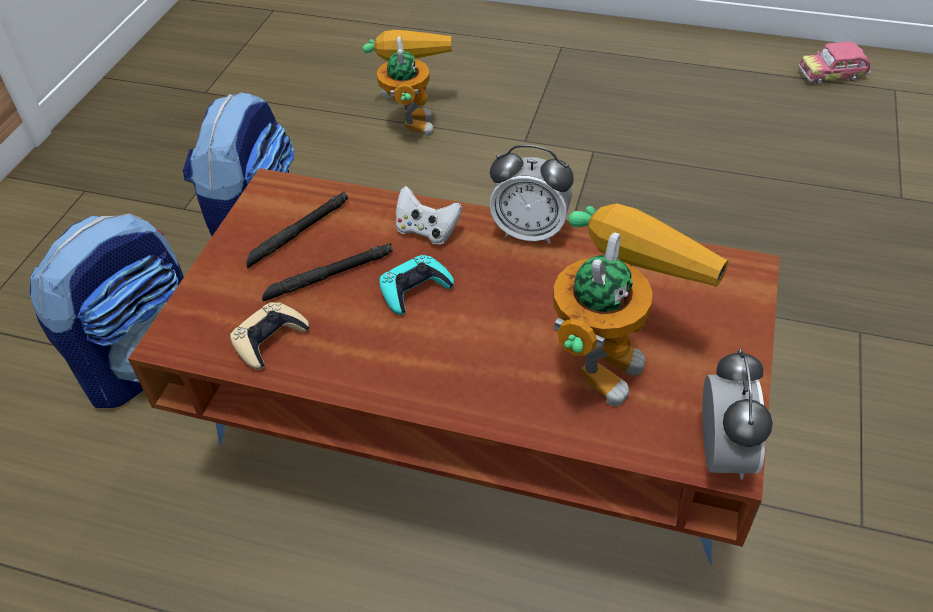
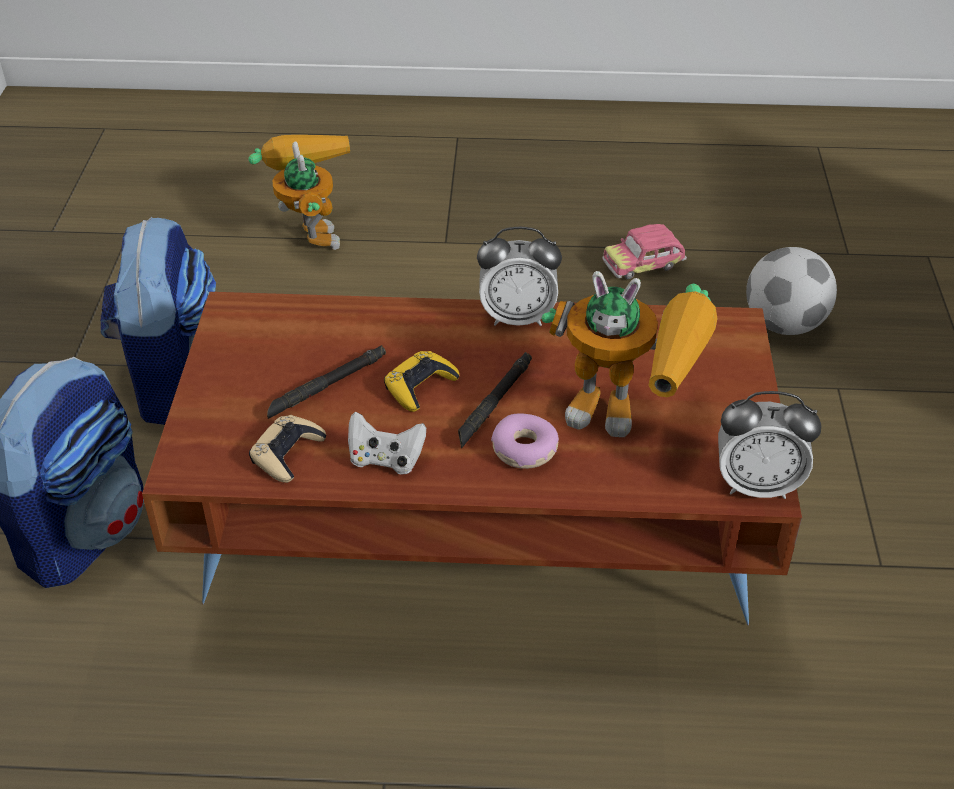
camera: 15 degrees left, 5 degrees down
black flashlight [246,192,348,268] -> black flashlight moved to [458,352,532,448]
turquoise game controller [379,255,454,315] -> yellow game controller [384,351,459,412]
white game controller [396,186,462,245] -> white game controller moved to [348,412,426,475]
toy robot [553,203,729,406] -> toy robot turned 90 degrees clockwise [542,271,718,437]
alarm clock [702,349,773,480] -> alarm clock turned 105 degrees clockwise [718,391,821,499]
toy car [799,41,871,84] -> toy car moved to [602,224,687,280]
none -> donut [491,413,559,469]
none -> football [746,247,837,335]

